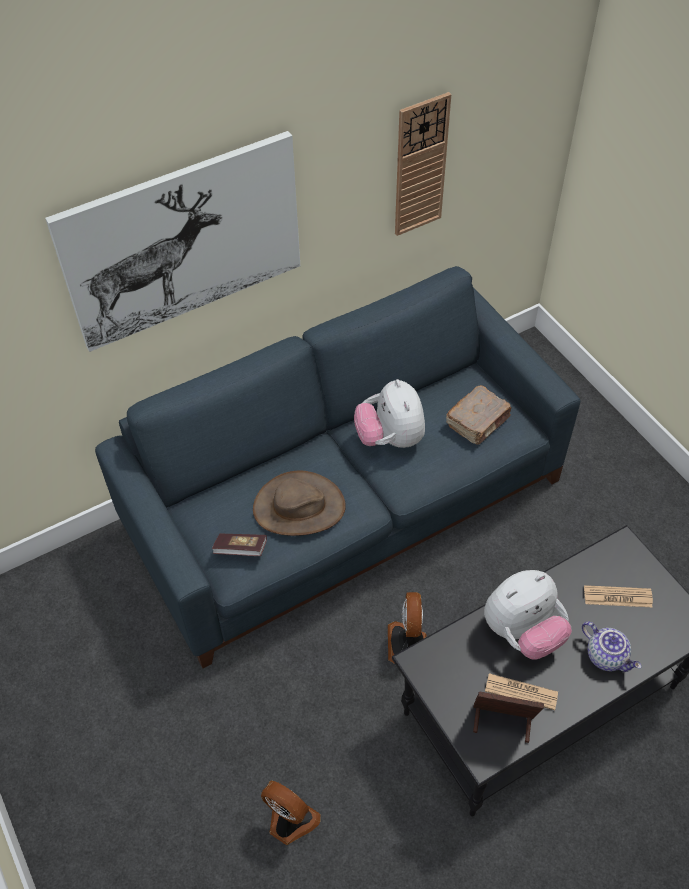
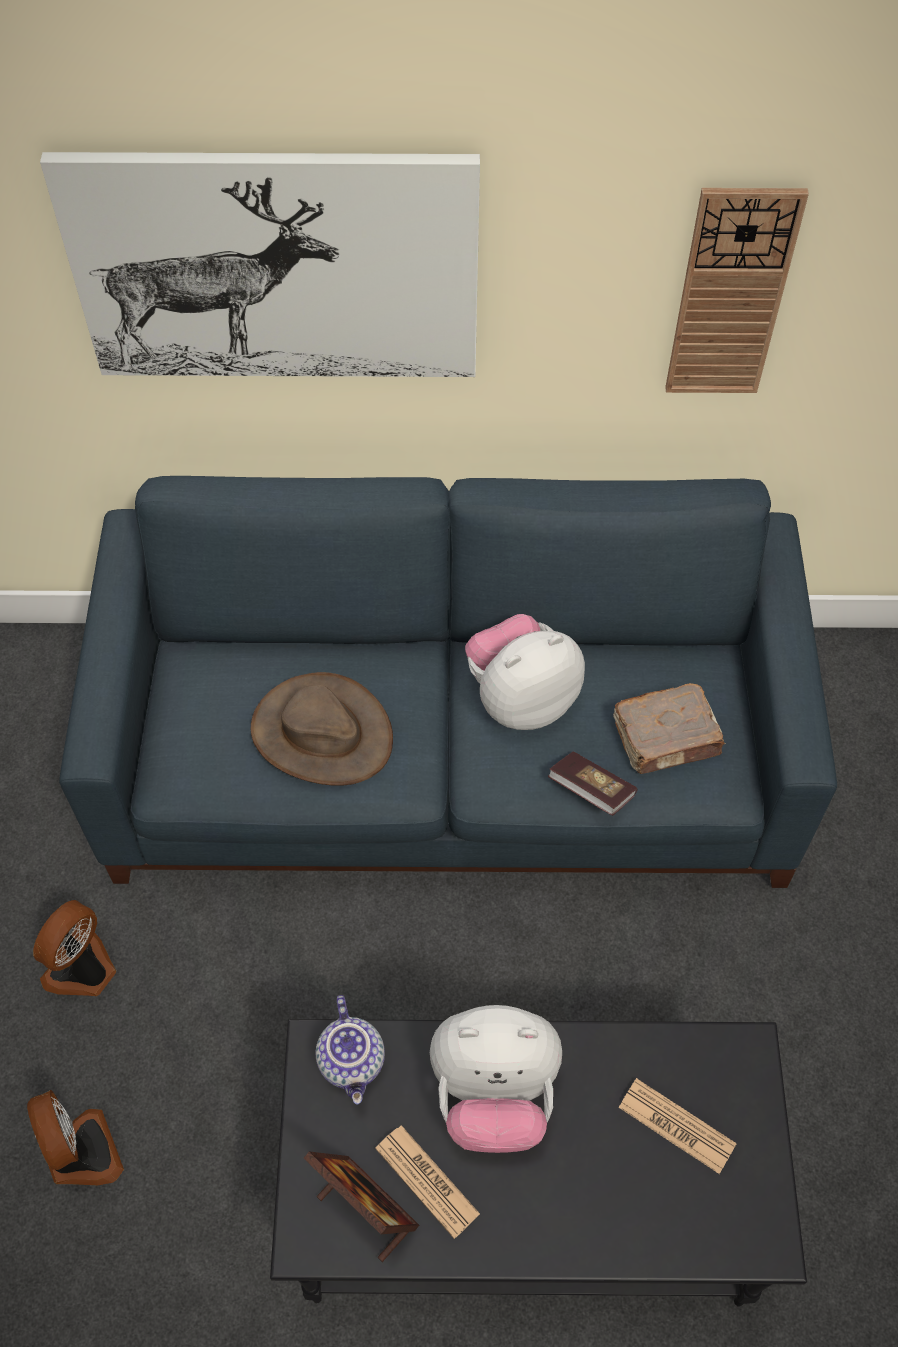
camera: 30 degrees right, 5 degrees up
book [212,534,267,556] -> book moved to [548,752,638,816]
plush toy [354,379,425,448] -> plush toy turned 45 degrees clockwise [465,614,585,730]
fan [388,592,427,664] -> fan moved to [33,900,116,996]
teapot [582,621,641,672] -> teapot moved to [316,995,385,1105]

